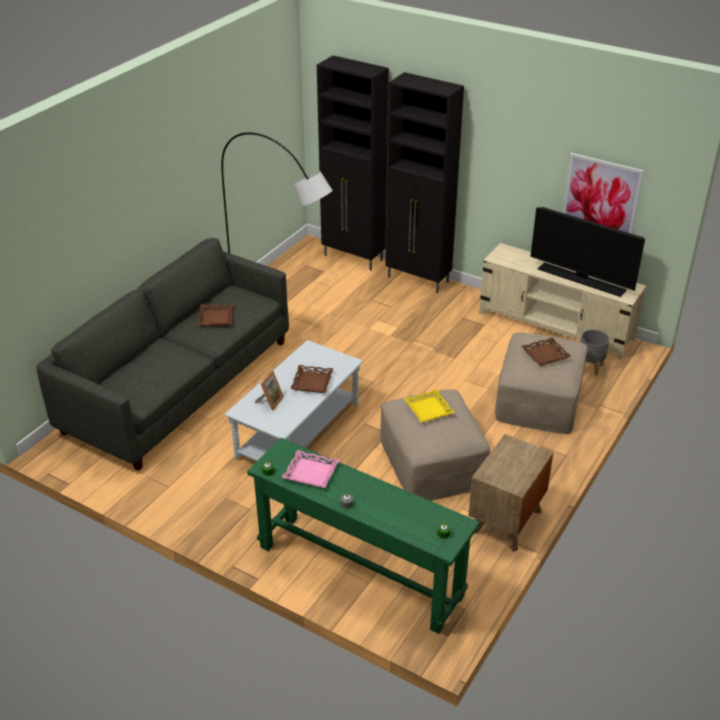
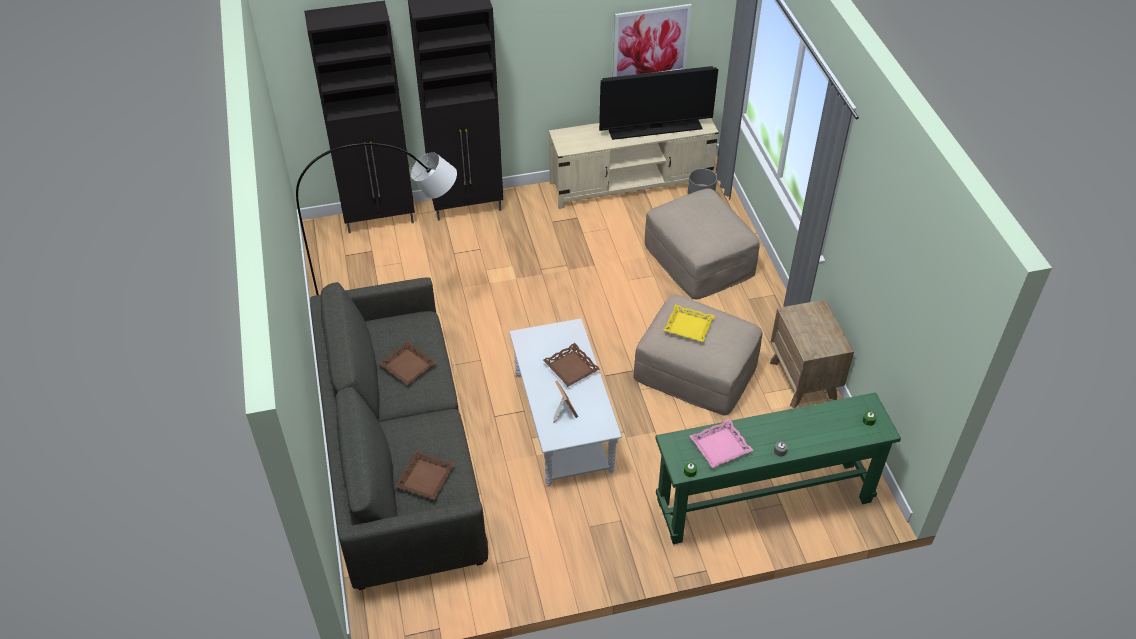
camera: 45 degrees left, 10 degrees up
brown tray [521,337,571,366] -> brown tray moved to [395,450,455,500]

